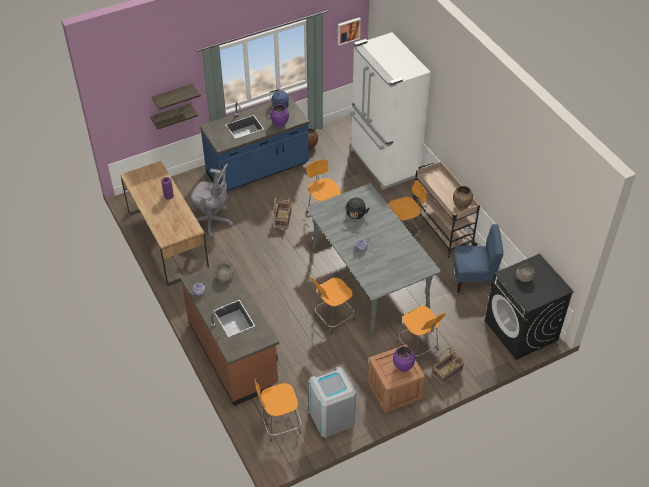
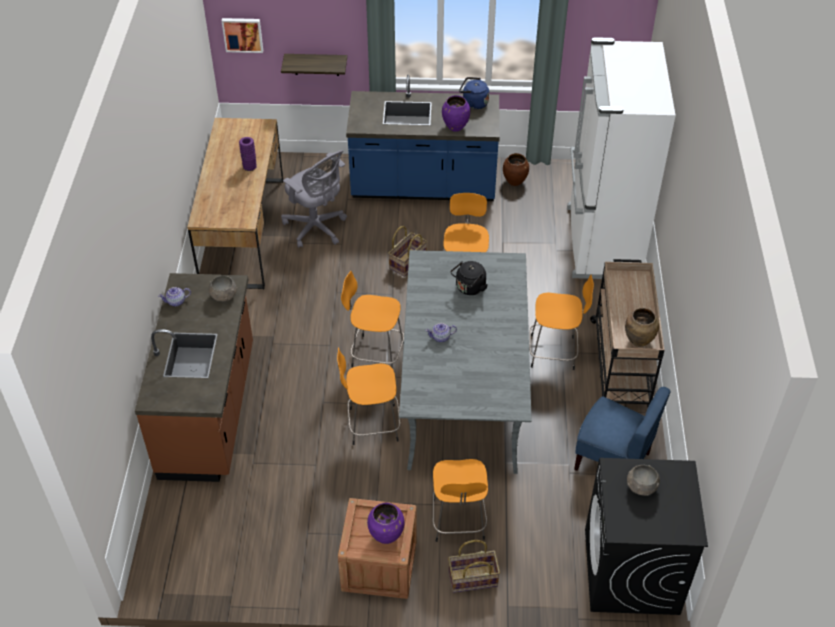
camera: 30 degrees right, 0 degrees up
shelf [152,84,201,109] -> none
orange stool [254,379,301,442] -> orange stool moved to [341,271,404,369]
grey trash can [309,367,356,438] -> none
picture [338,18,361,46] -> picture moved to [222,18,263,53]

